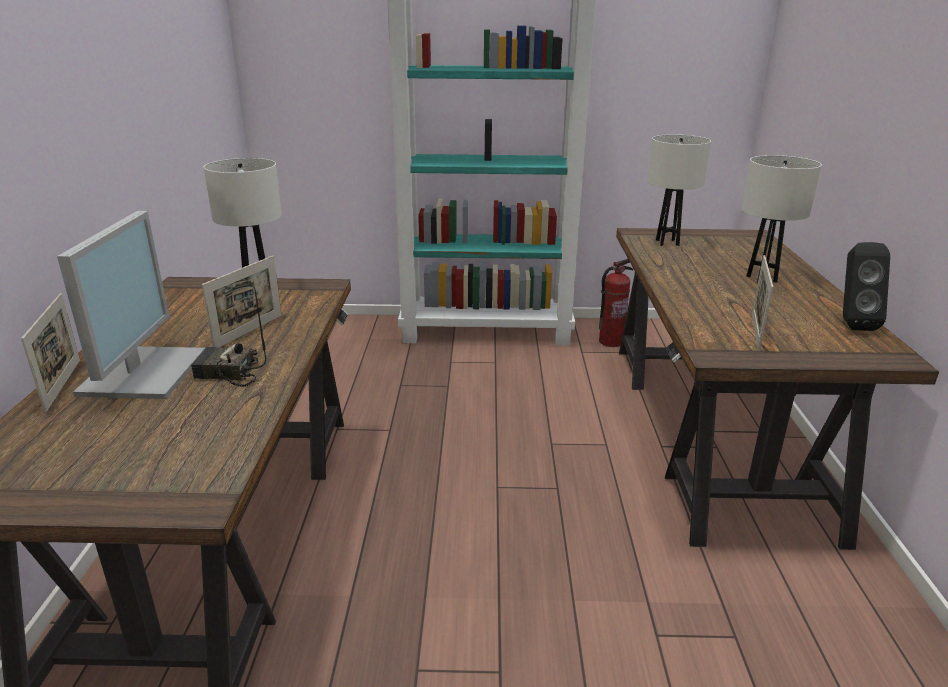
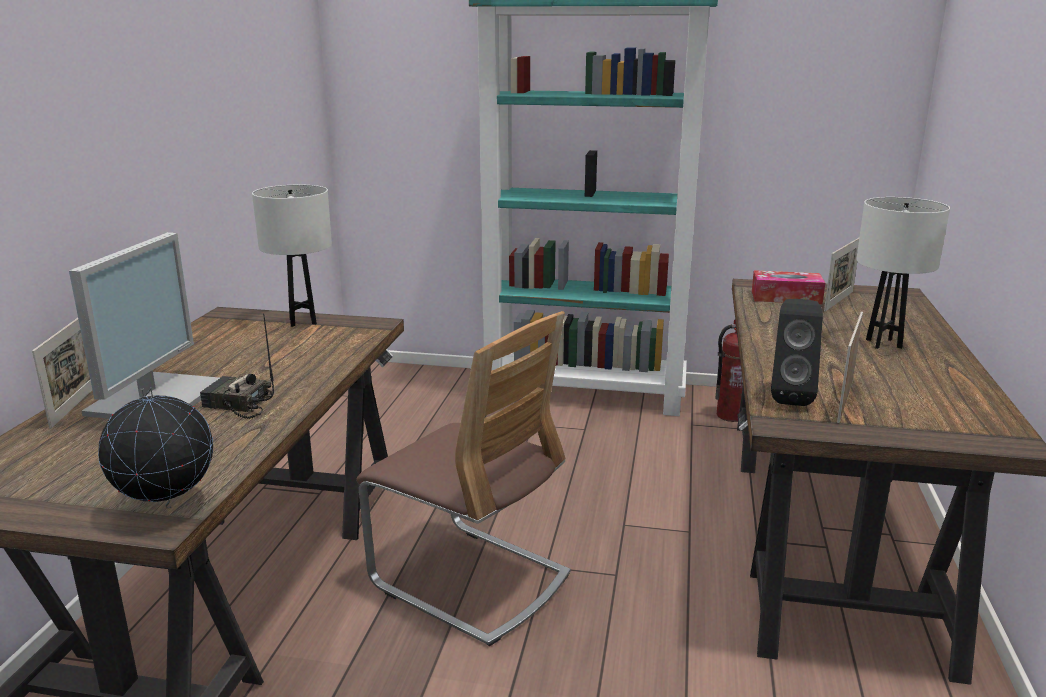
camera: 10 degrees right, 5 degrees down
picture frame [202,256,281,347] -> picture frame moved to [824,238,859,311]
white table lamp [647,134,711,246] -> tissue box [752,270,825,305]
black speaker [843,242,890,331] -> black speaker moved to [771,299,823,406]
none -> globe [98,388,213,508]
none -> chair [356,311,571,646]

